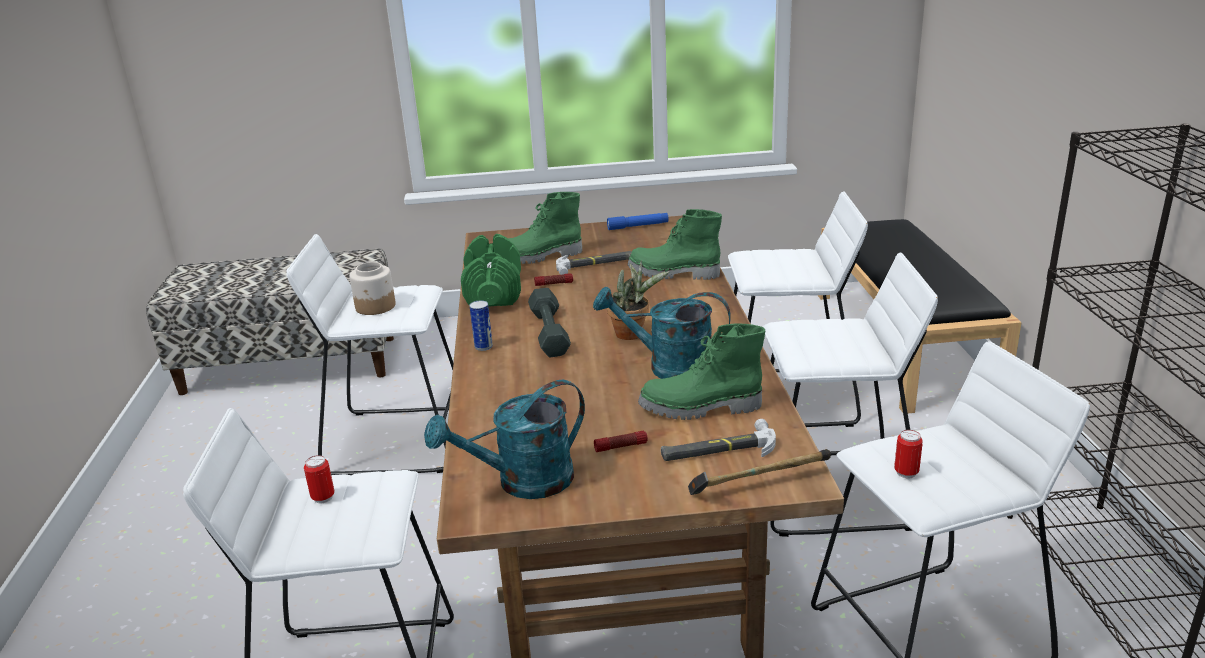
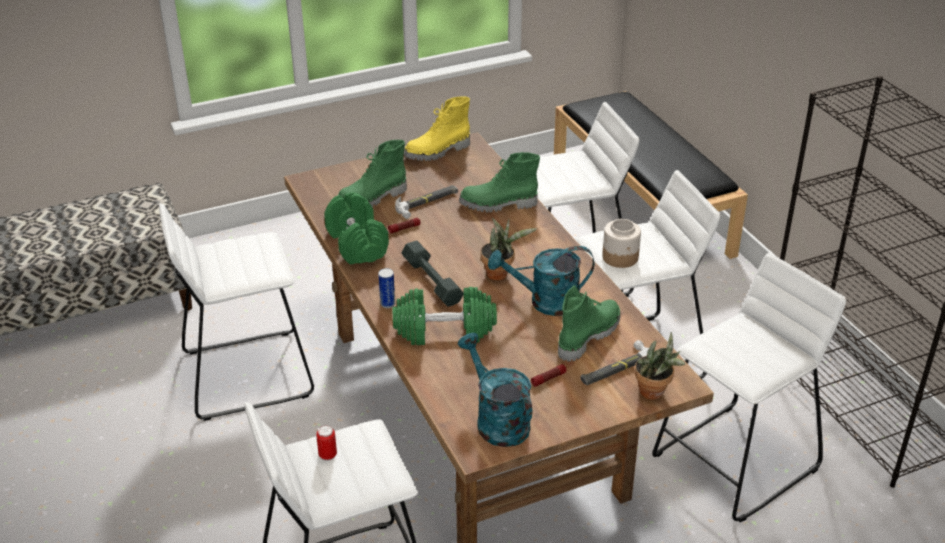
camera: 20 degrees left, 10 degrees up
jar [349,262,396,315] -> jar moved to [602,219,641,268]
turquoise watering can [424,380,585,499] -> turquoise watering can turned 105 degrees clockwise [458,333,532,447]
blue flashlight [607,213,668,230] -> yellow boot [404,97,470,161]
green boot [638,323,765,420] -> green boot turned 150 degrees clockwise [558,285,620,362]
hammer [688,449,831,495] -> potted plant [634,332,686,400]
can [894,430,923,478] -> none
none -> green dumbbell [393,287,497,345]

